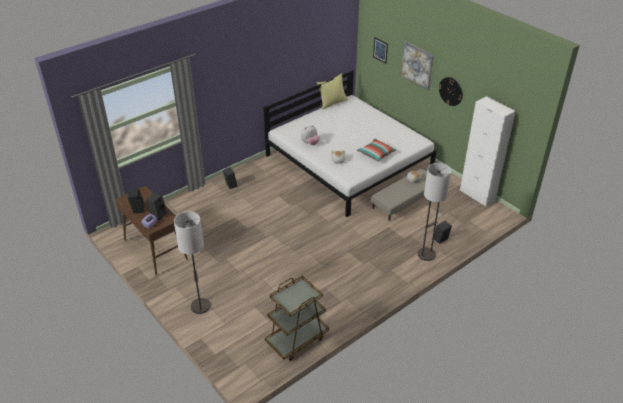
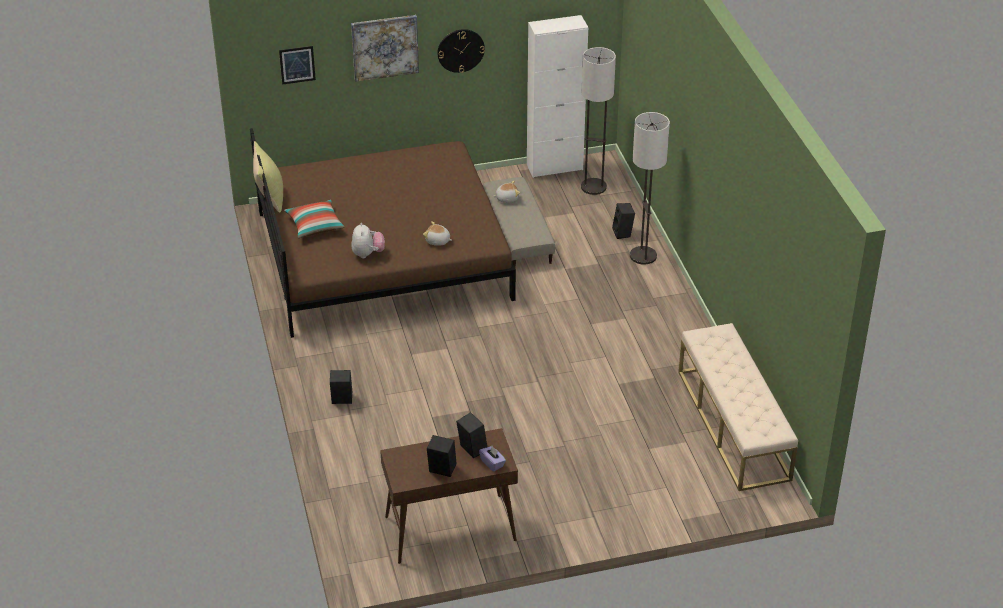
camera: 65 degrees left, 0 degrees up
floor lamp [174,211,210,314] -> floor lamp moved to [581,47,616,195]
white bed [263,70,436,217] -> brown bed [250,128,516,338]
brown cart [265,276,329,361] -> beige bench [678,323,798,491]
pillow [357,138,397,162] -> pillow moved to [284,200,345,238]

